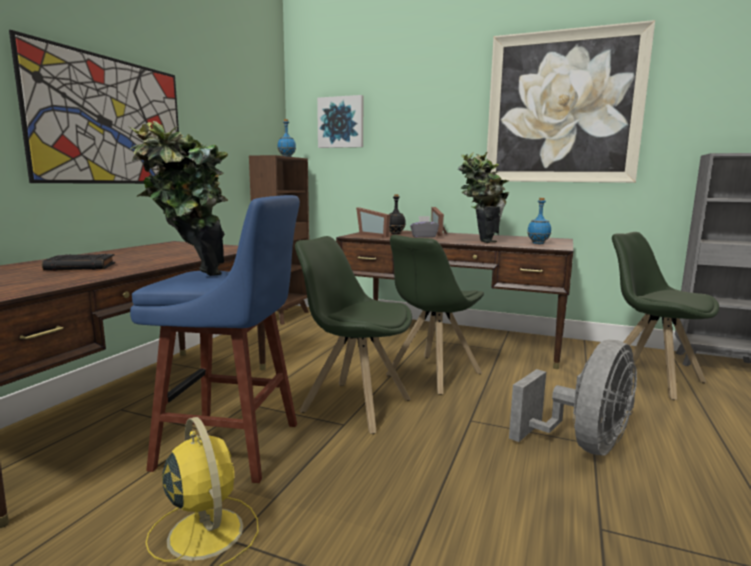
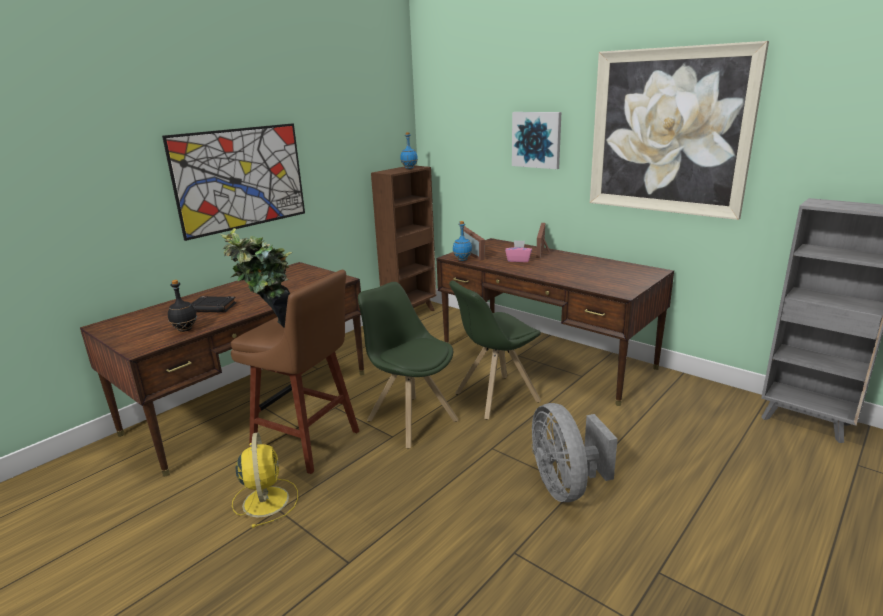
camera: 20 degrees right, 10 degrees up
blue stool [130,195,300,483] -> brown stool [231,270,359,474]
picture [317,95,363,148] -> picture moved to [512,112,561,169]
black bottle [389,194,406,234] -> black bottle moved to [168,280,197,332]
grey tissue box [410,216,439,238] -> pink tissue box [505,240,532,262]
potted plant [458,152,509,243] -> none
grey fan [509,340,637,456] -> grey fan turned 105 degrees clockwise [532,403,618,502]
blue bottle [527,198,551,244] -> blue bottle moved to [453,221,472,261]
green chair [612,232,719,400] -> none

